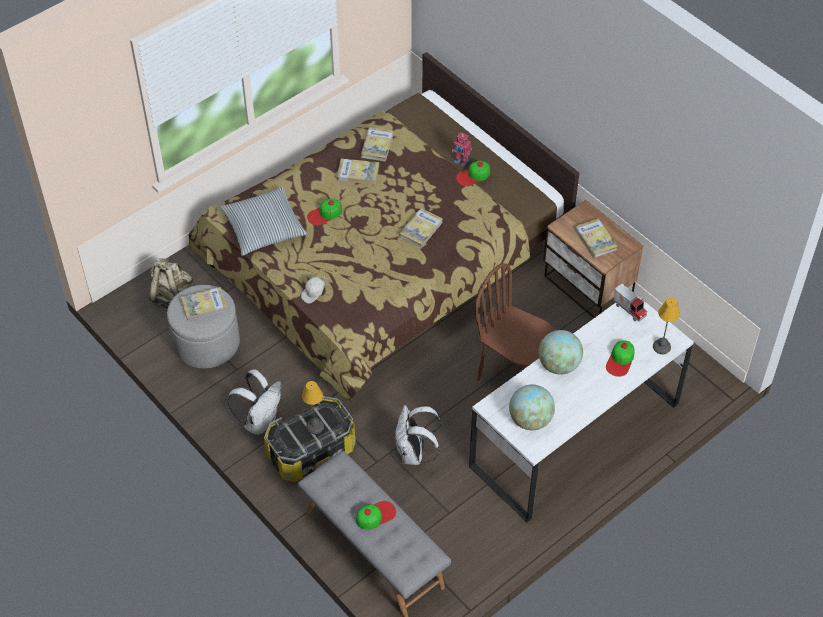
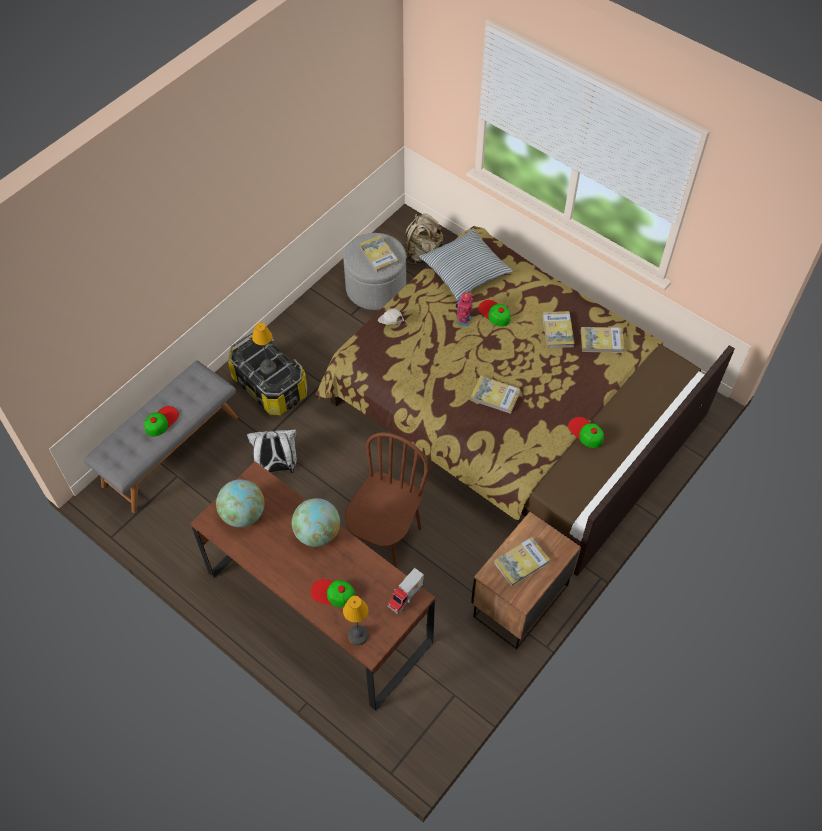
camera: 80 degrees right, 5 degrees up
white backpack [227,369,281,435] -> none
cap [356,501,396,529] -> cap turned 105 degrees counterclockwise [144,406,179,437]
toy robot [451,132,472,167] -> toy robot moved to [456,292,473,327]
white desk [469,291,694,523] -> brown desk [190,461,435,711]

